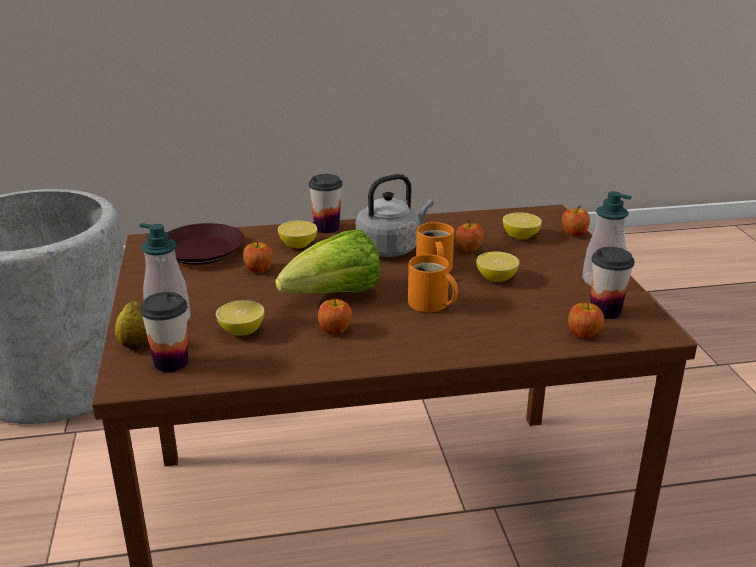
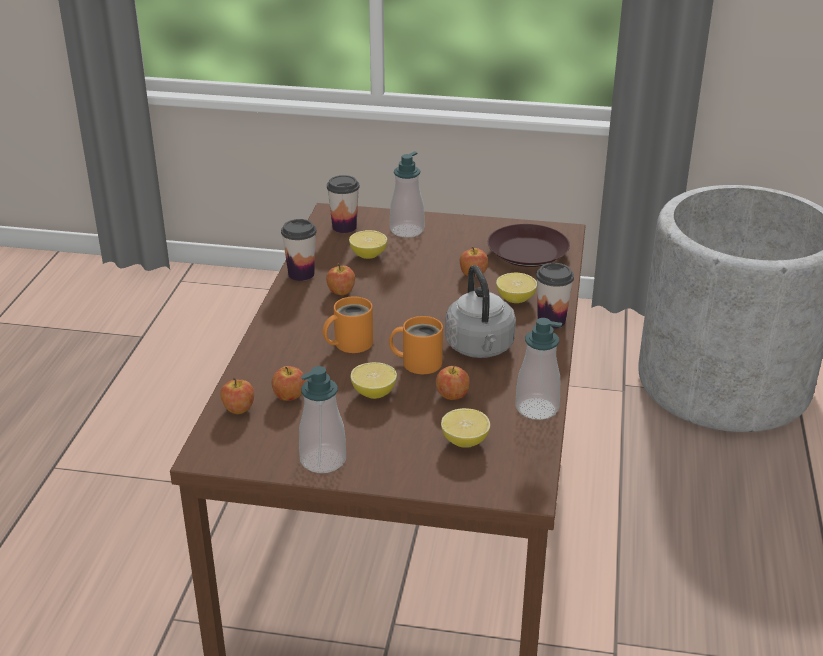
camera: 110 degrees right, 5 degrees up
lemon [115,301,148,350] -> none
lettuce [275,230,380,293] -> none
apple [562,206,590,236] -> apple moved to [272,366,306,401]
cup [591,247,635,319] -> cup moved to [281,219,317,281]
none -> soap dispenser [515,318,562,420]

